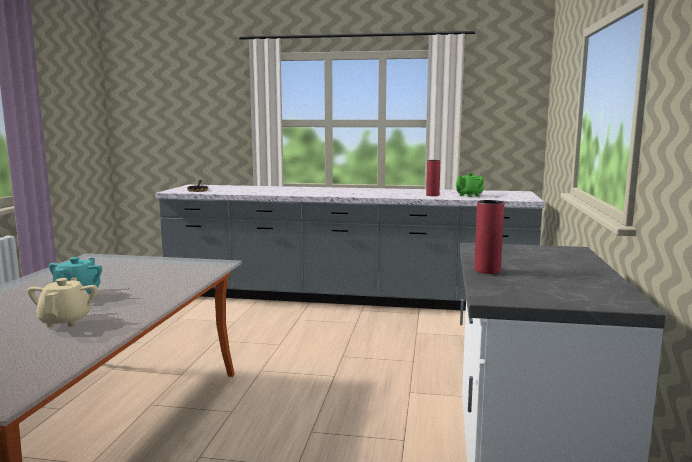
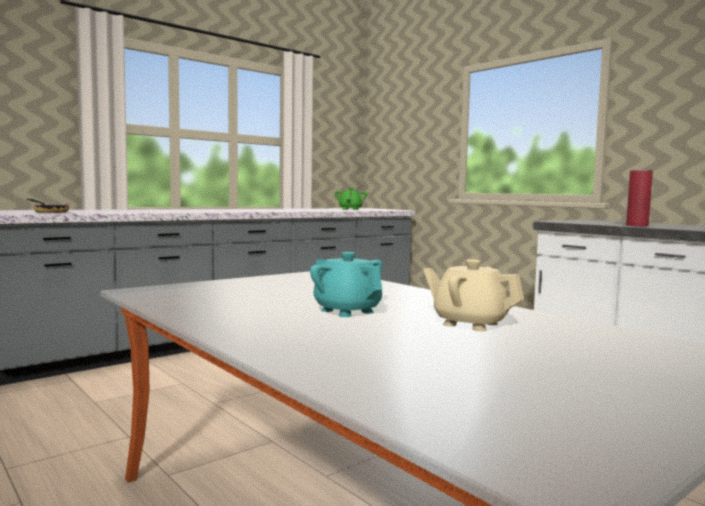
camera: 50 degrees left, 5 degrees down
red vase [426,160,440,196] -> none

